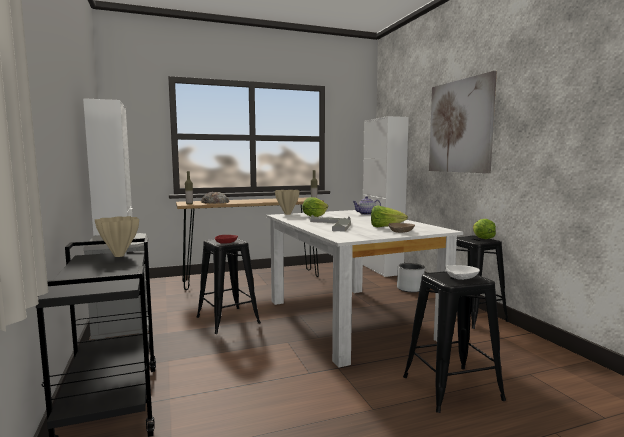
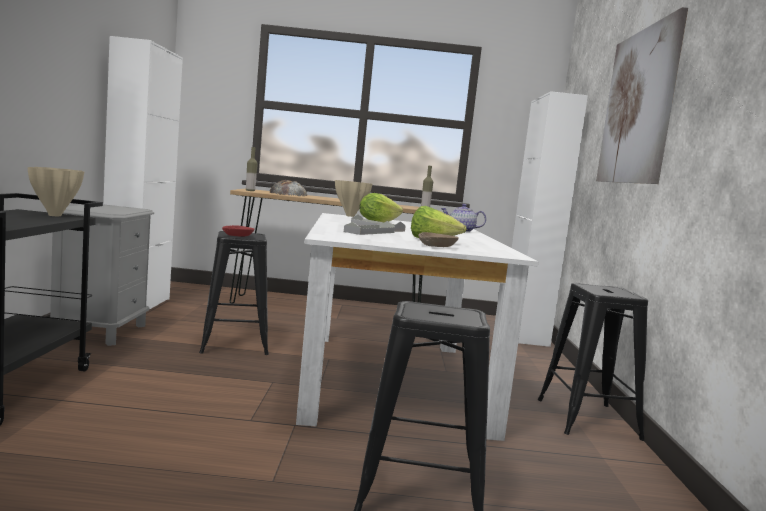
camera: 20 degrees right, 0 degrees up
grey planter [397,263,425,292] -> none
white bowl [445,265,480,280] -> none
lettuce [473,219,496,239] -> none

